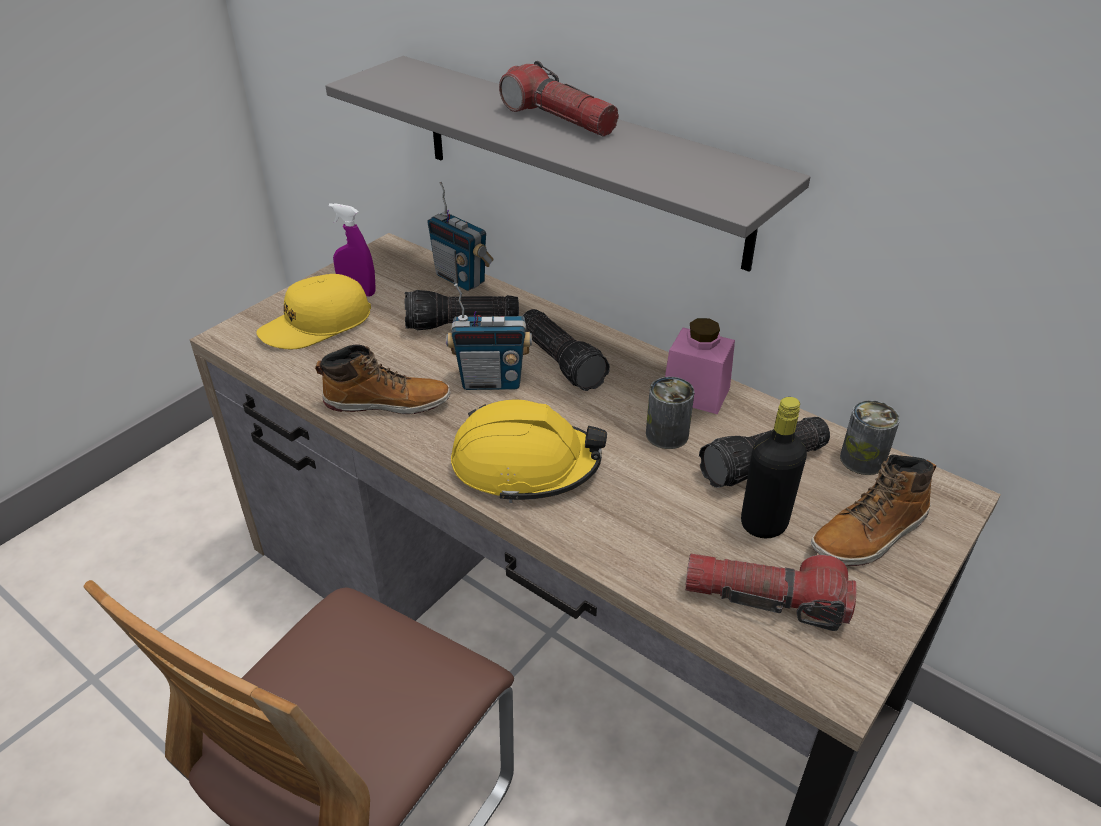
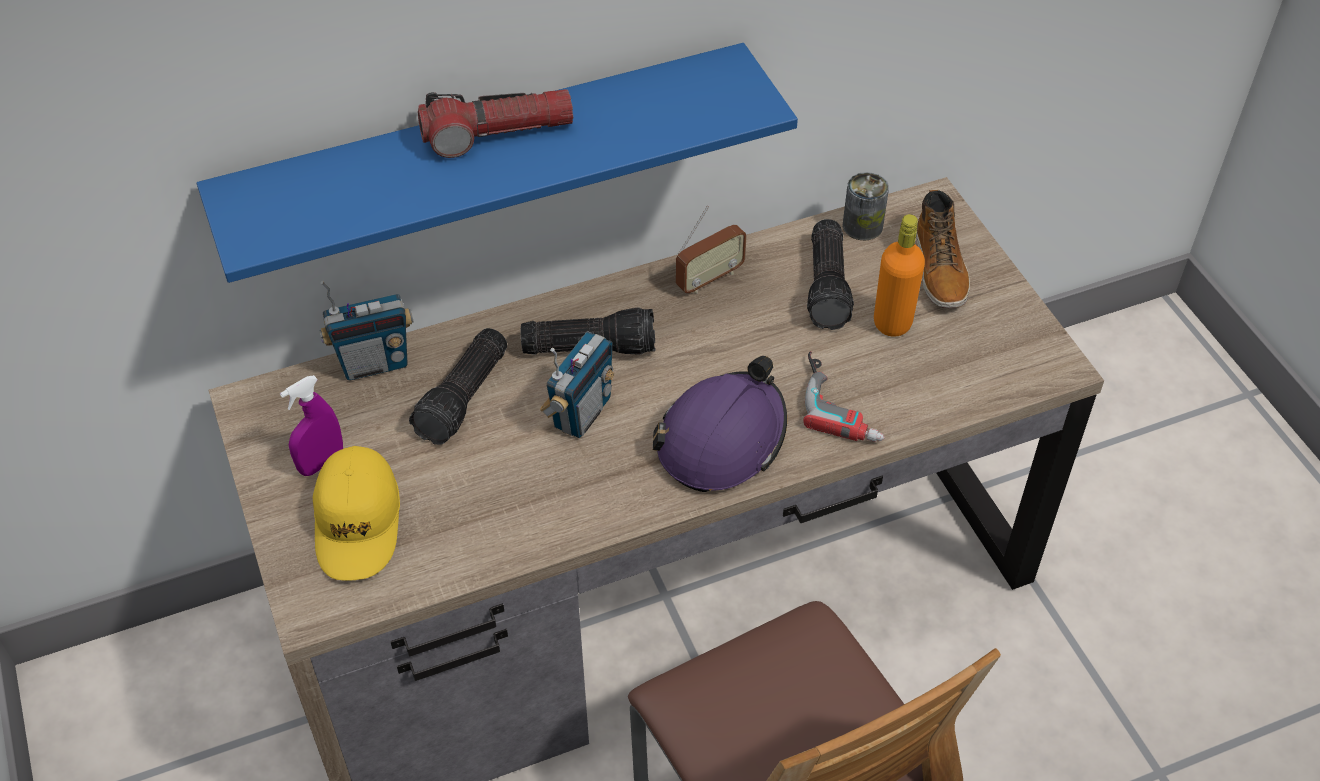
camera: 60 degrees left, 10 degrees up
boot [315,344,451,414] -> none
grey shelf [325,56,810,272] -> blue shelf [197,43,798,283]
yellow hard hat [451,400,607,503] -> purple hard hat [653,356,787,492]
can [646,377,694,449] -> none
pink jar [665,318,735,414] -> radio [676,205,747,294]
flashlight [685,554,856,631] -> none
black bottle [741,397,807,538] -> orange bottle [874,214,925,337]
none -> power drill [803,351,885,442]

